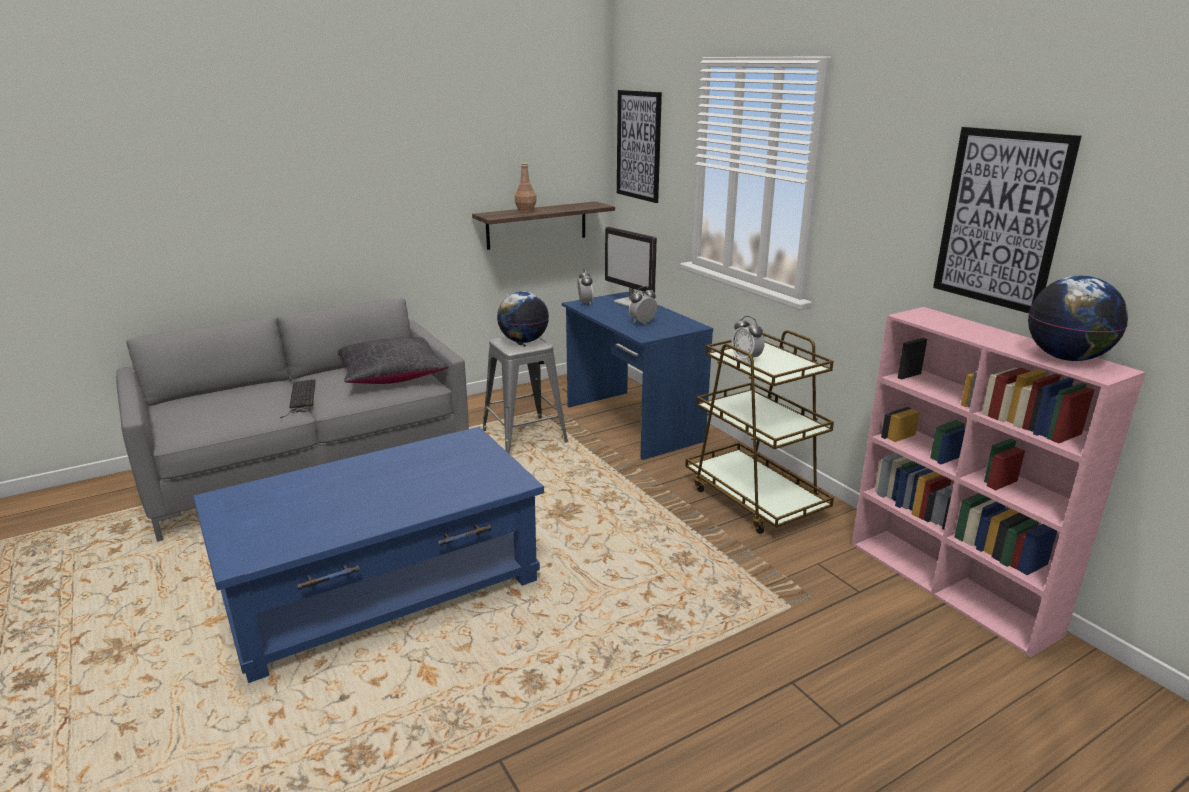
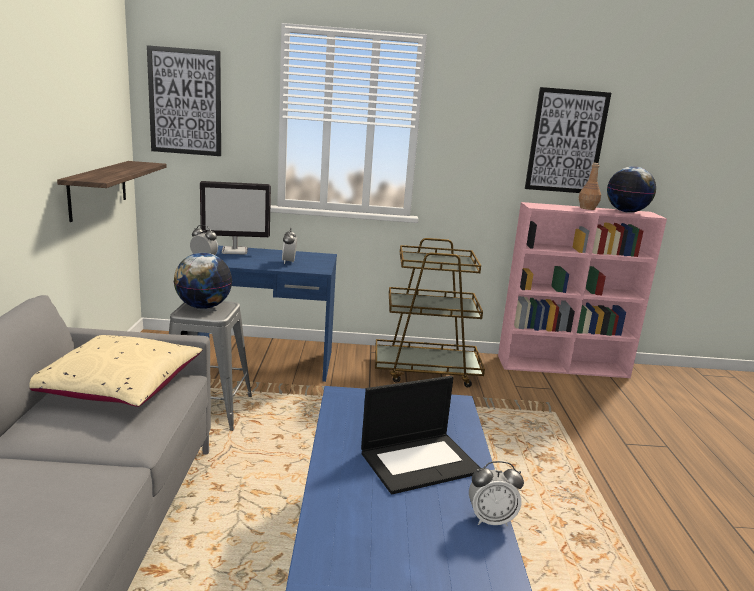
camera: 60 degrees left, 5 degrees down
keyboard [280,379,315,418] -> none
black pillow [338,337,449,384] -> beige pillow [29,335,203,407]
brown bottle [515,163,537,213] -> brown bottle moved to [579,163,601,210]
alarm clock [732,316,765,363] -> alarm clock moved to [469,461,524,526]
none -> laptop [361,376,480,494]

